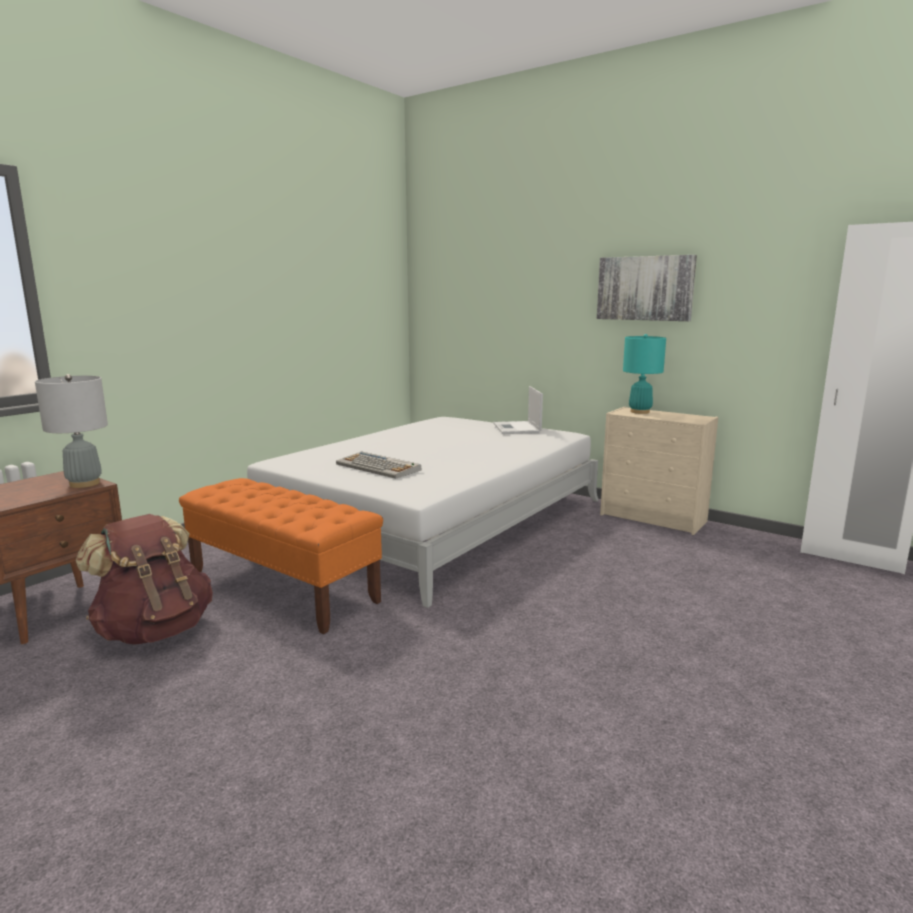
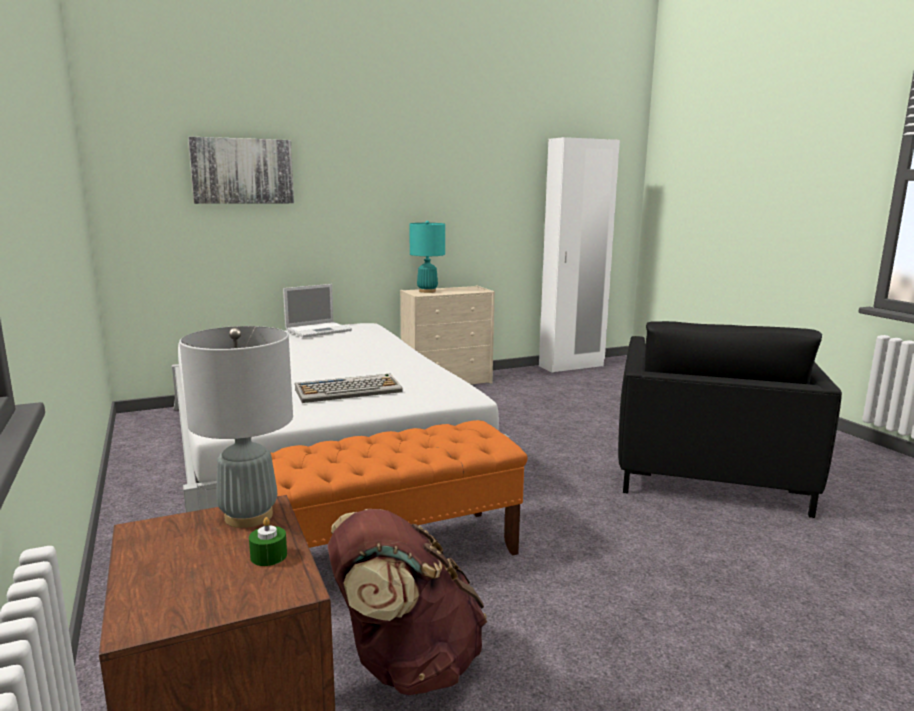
camera: 60 degrees left, 0 degrees up
laptop [493,386,543,434] -> laptop turned 60 degrees counterclockwise [283,284,352,338]
picture [597,255,697,321] -> picture moved to [188,136,294,204]
none -> green candle [249,517,287,566]
none -> black armchair [618,321,842,518]

